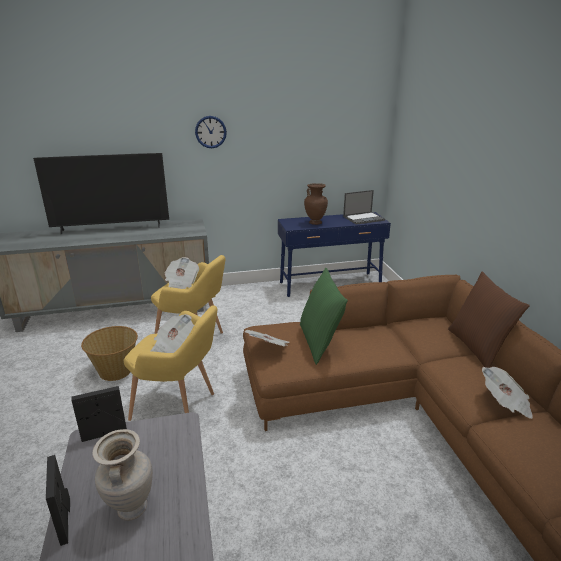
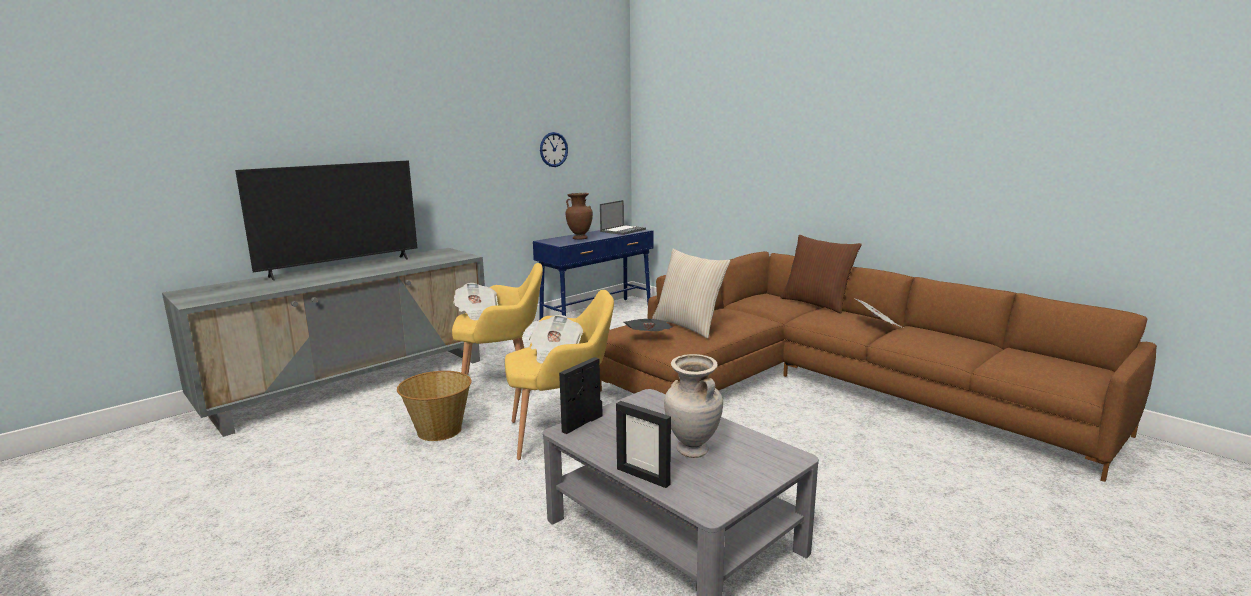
camera: 30 degrees left, 10 degrees down
wall clock [195,116,227,148] -> wall clock moved to [540,132,568,167]
green pillow [300,268,348,365] -> beige pillow [652,249,730,339]

